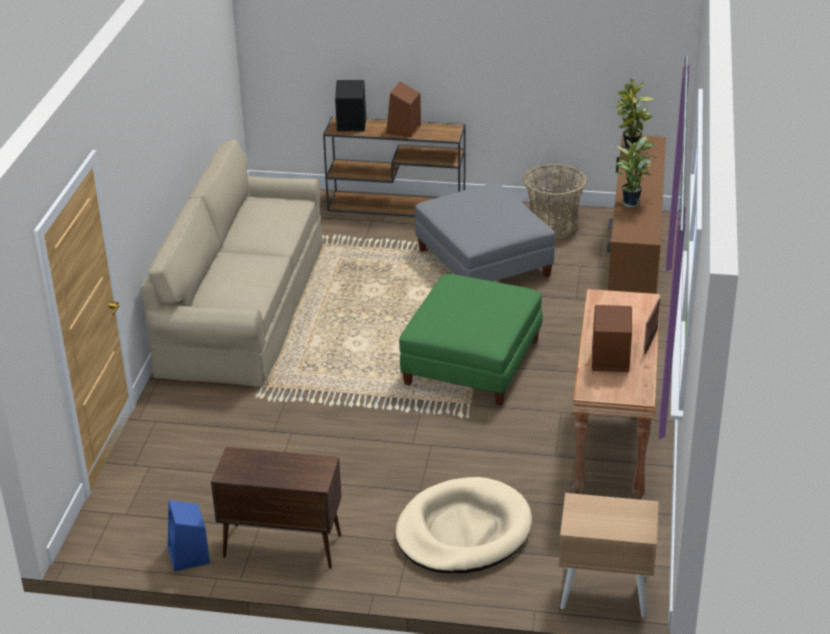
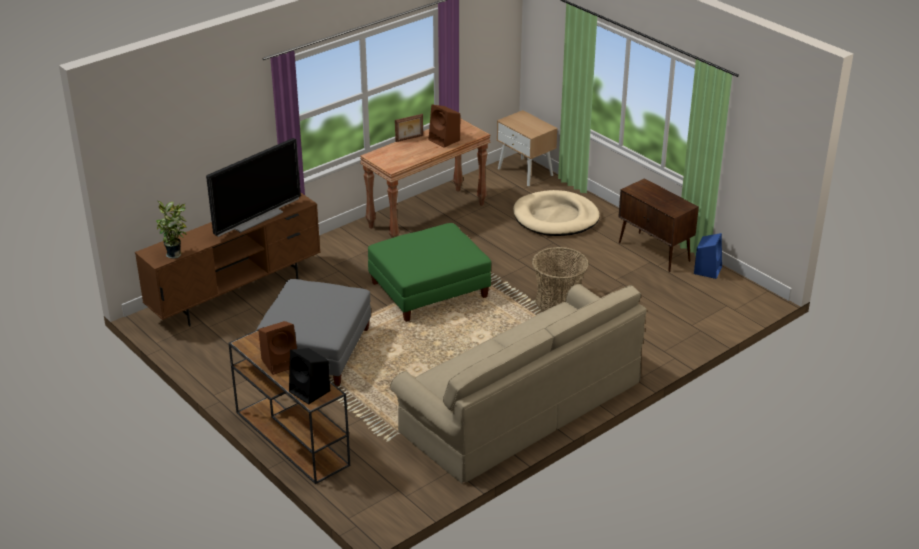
camera: 140 degrees left, 0 degrees up
basket [523,164,587,239] -> basket moved to [532,247,589,311]
potted plant [615,136,657,207] -> television [206,138,301,237]

